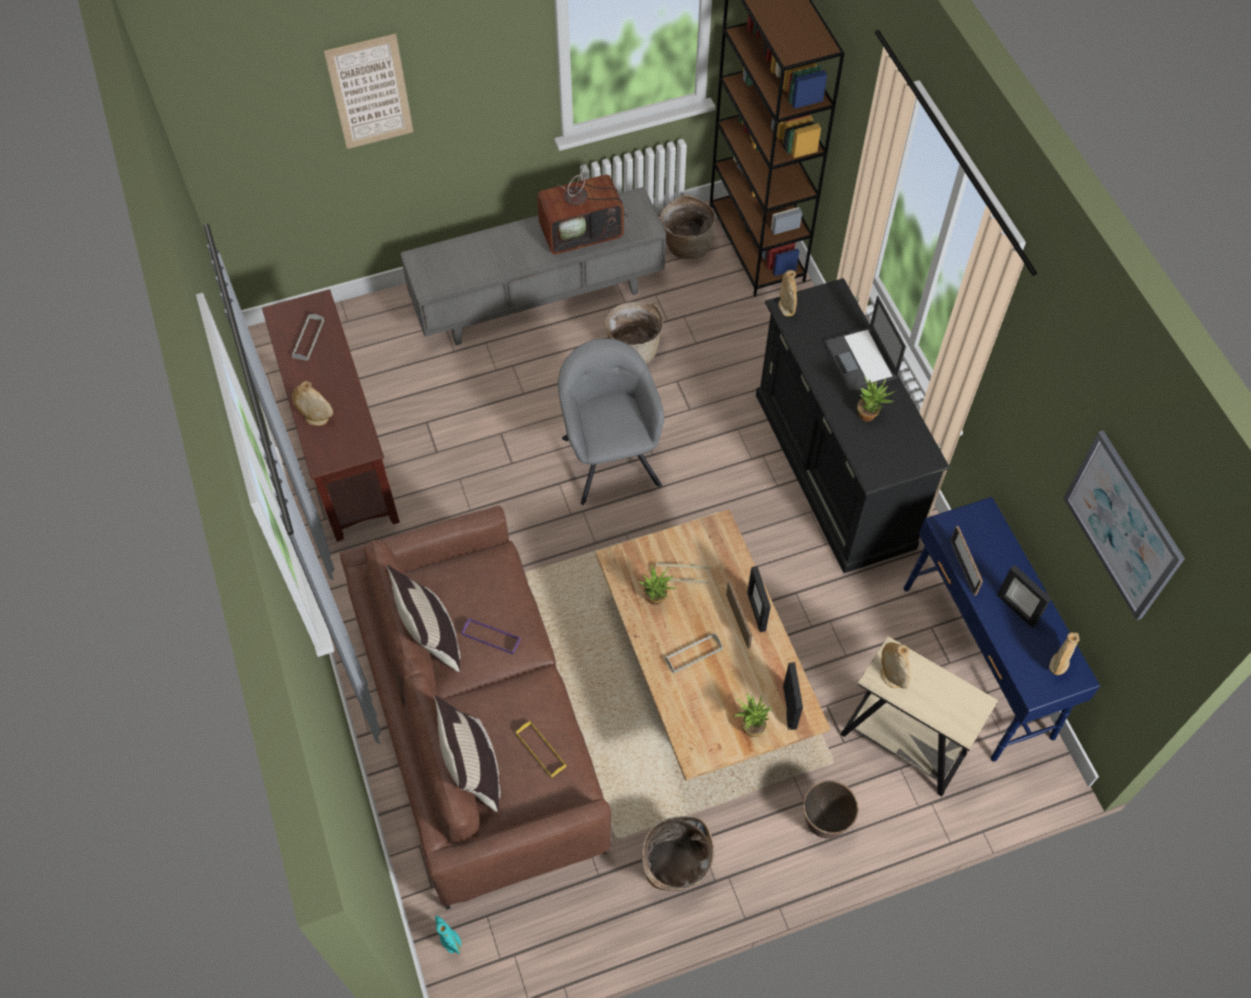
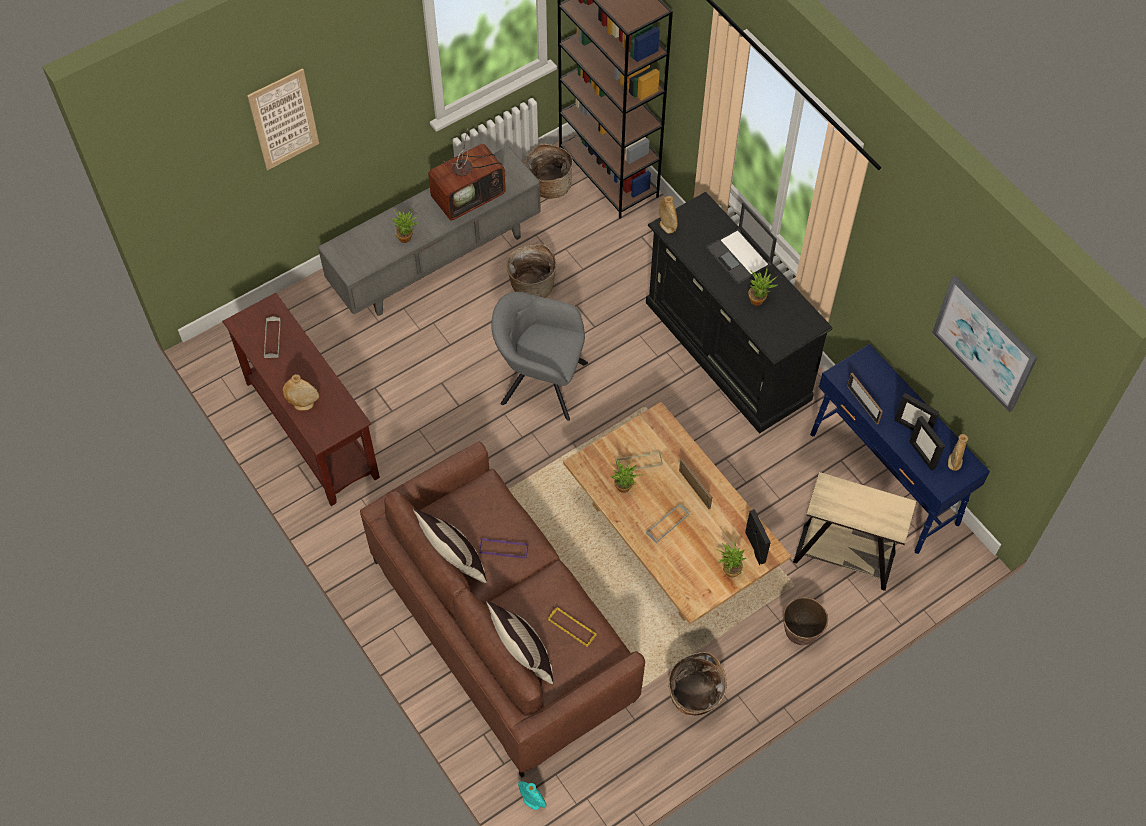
camera: 15 degrees left, 0 degrees up
grey armchair [558,339,664,505] -> grey armchair turned 45 degrees counterclockwise [491,292,588,421]
picture frame [747,566,771,632] -> picture frame moved to [909,416,945,471]
beige vase [881,642,910,689] -> none
none -> potted plant [392,208,420,243]

